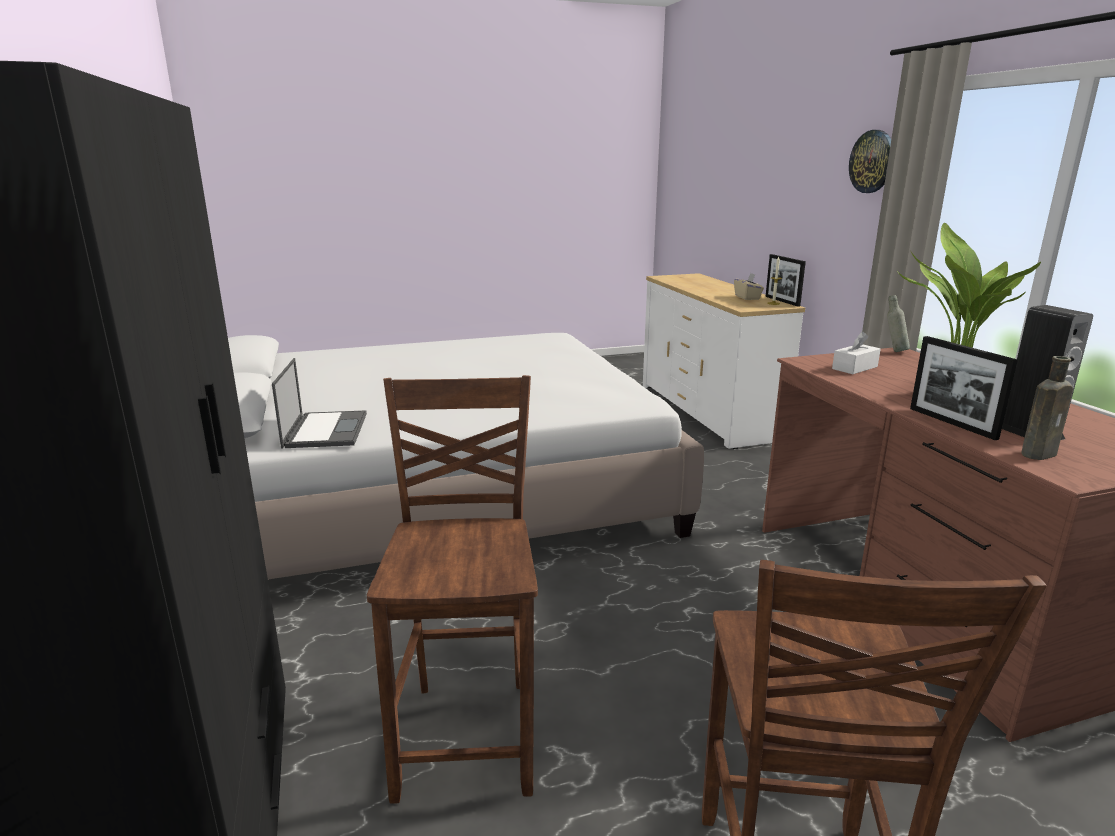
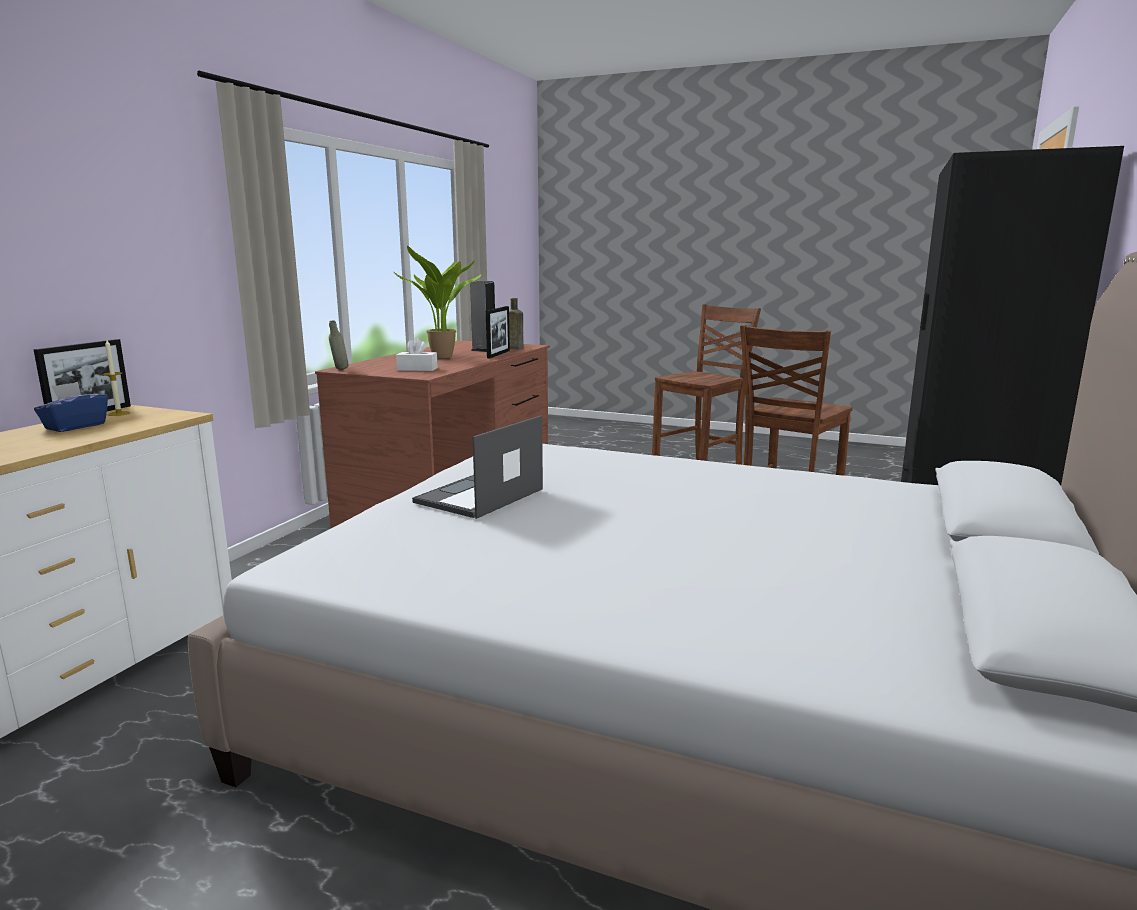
camera: 140 degrees left, 5 degrees down
laptop [272,358,367,448] -> laptop moved to [412,415,543,519]
beige tissue box [734,273,764,300] -> blue tissue box [34,382,108,432]
wall clock [849,130,891,193] -> none

